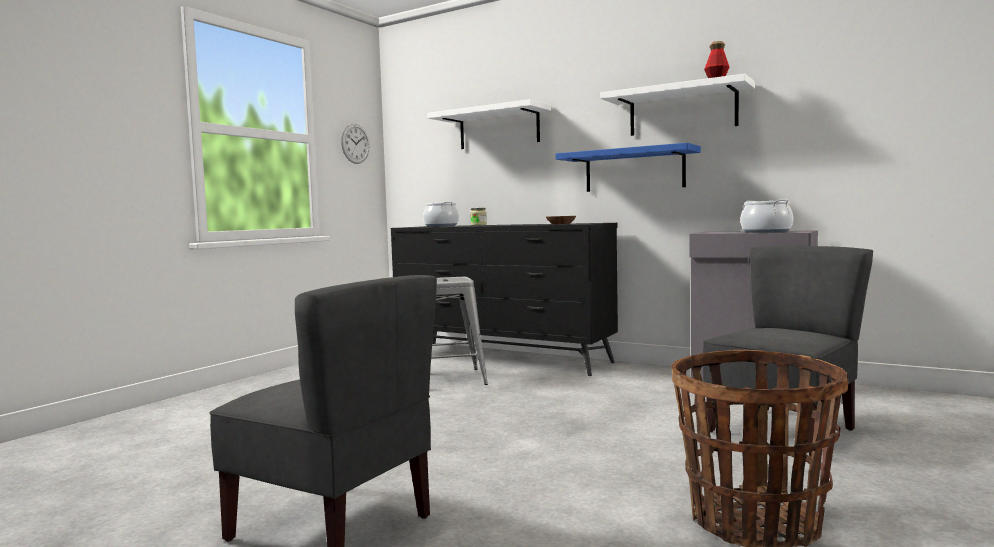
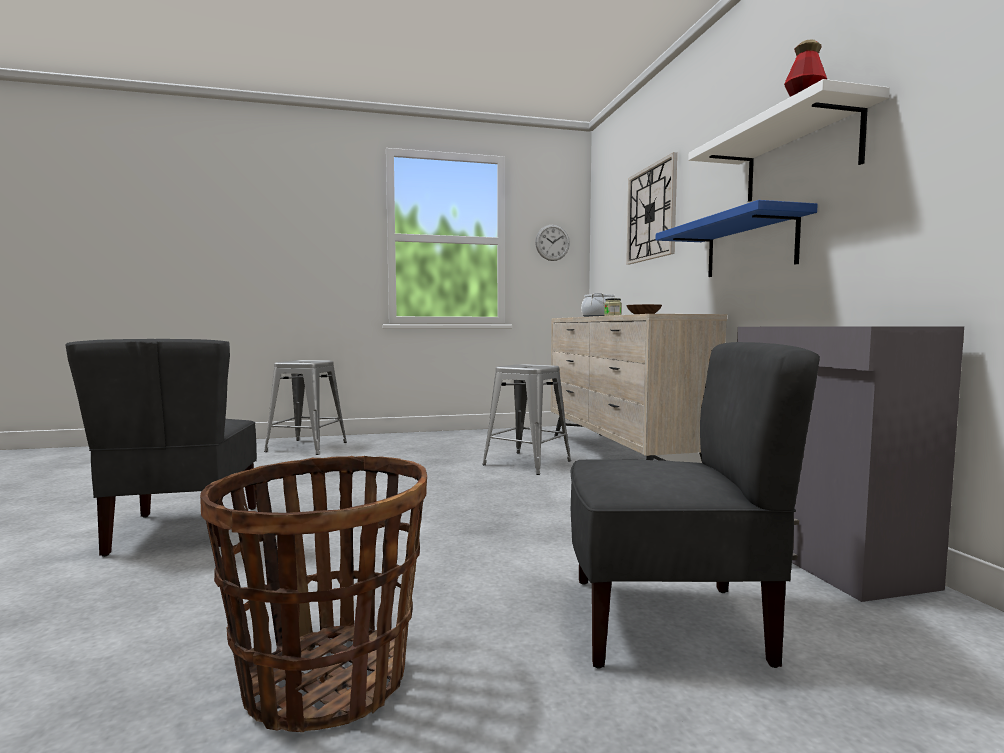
camera: 45 degrees right, 0 degrees up
black dresser [391,223,618,376] -> beige dresser [551,314,728,463]
white shelf [427,99,551,149] -> wall clock [626,152,677,264]
cooking pot [740,199,793,233] -> none
none -> grey stool [264,360,347,455]

